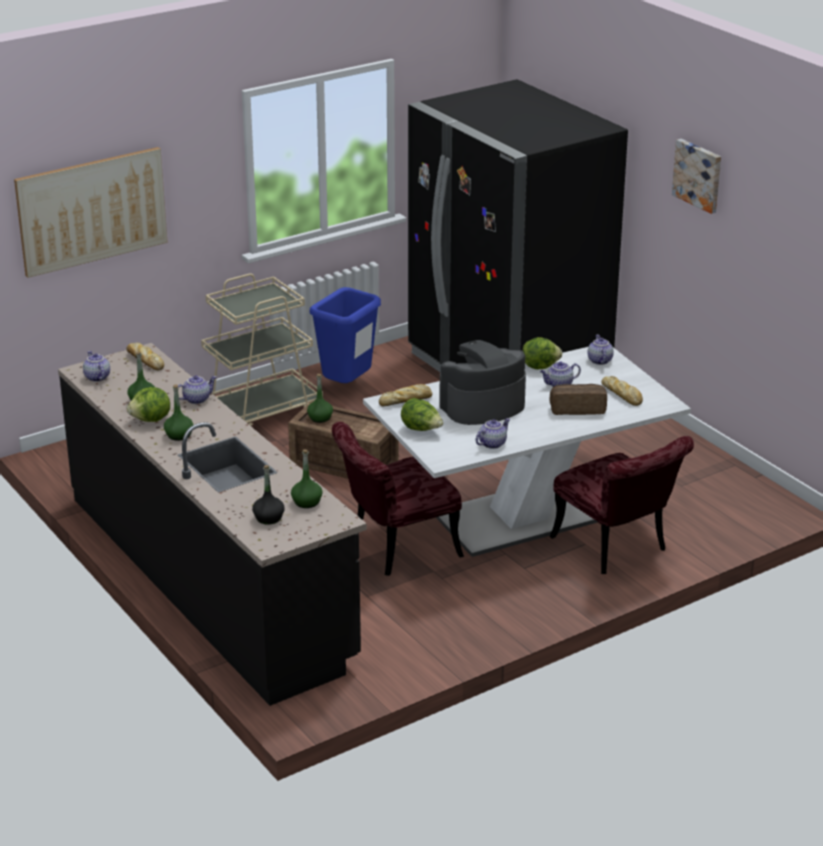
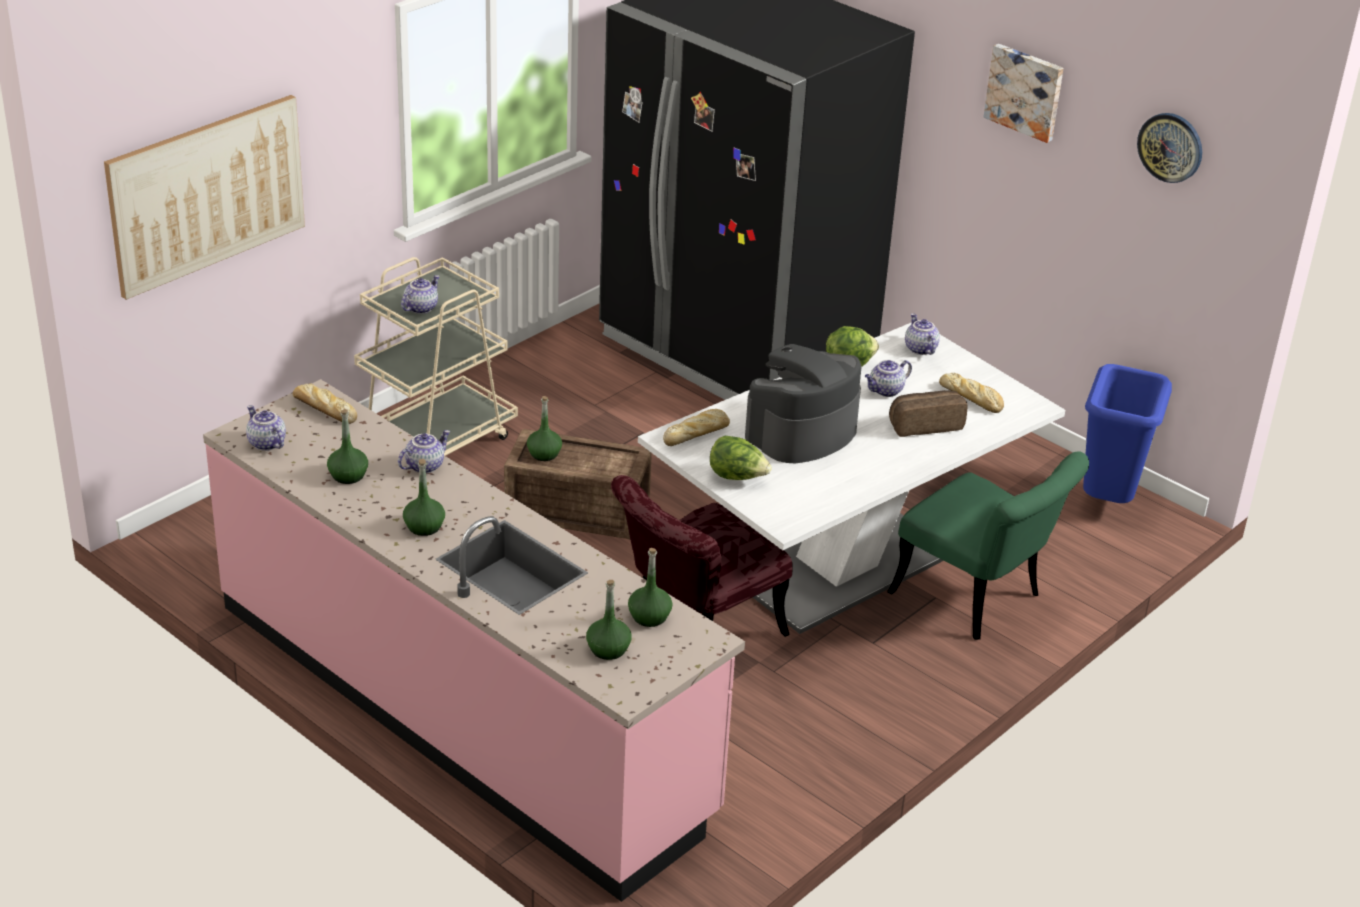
camera: 15 degrees left, 5 degrees up
black counter [58,343,367,706] -> pink counter [203,379,745,902]
lettuce [127,387,170,422] -> none
black bottle [252,465,284,525] -> green bottle [586,580,632,660]
blue trash can [310,287,381,383] -> blue trash can moved to [1083,364,1172,503]
teapot [476,418,510,449] -> teapot moved to [401,275,440,314]
red chair [549,436,694,574] -> green chair [887,451,1089,640]
none -> wall clock [1137,113,1202,183]

